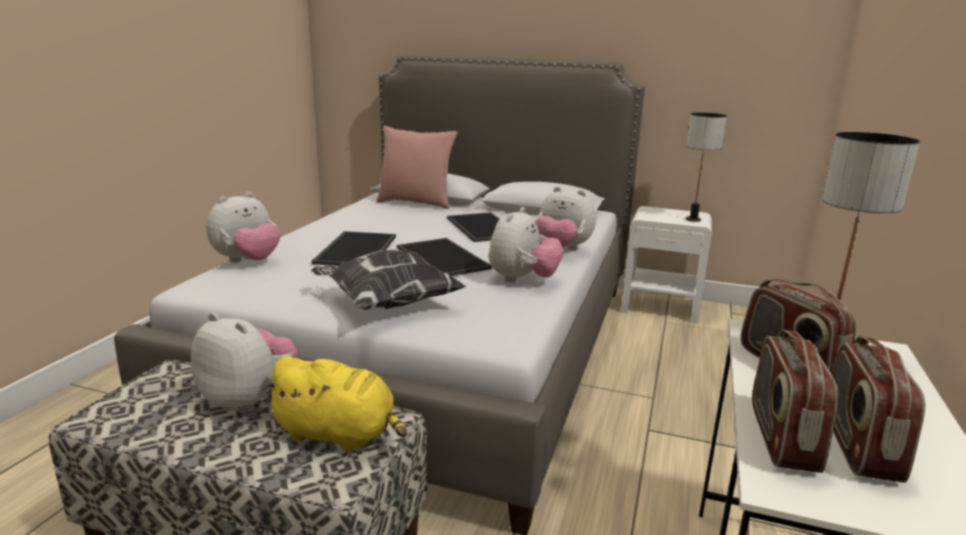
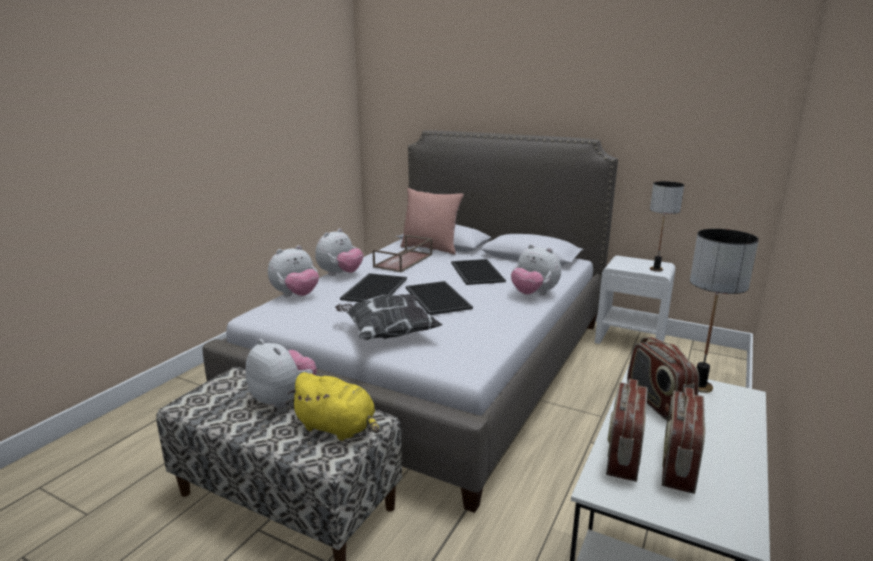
camera: 10 degrees right, 0 degrees up
plush toy [489,207,563,283] -> plush toy moved to [315,228,363,276]
none -> brown tray [372,235,432,272]

